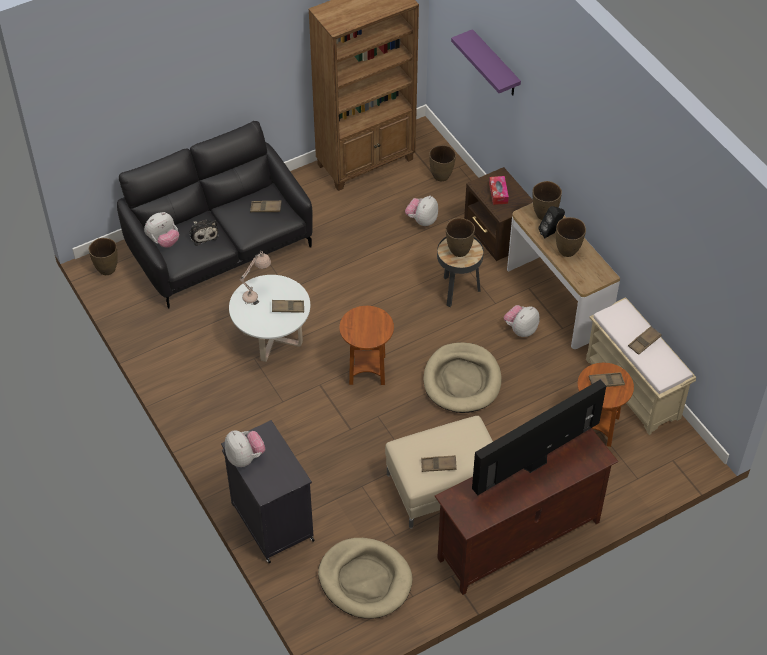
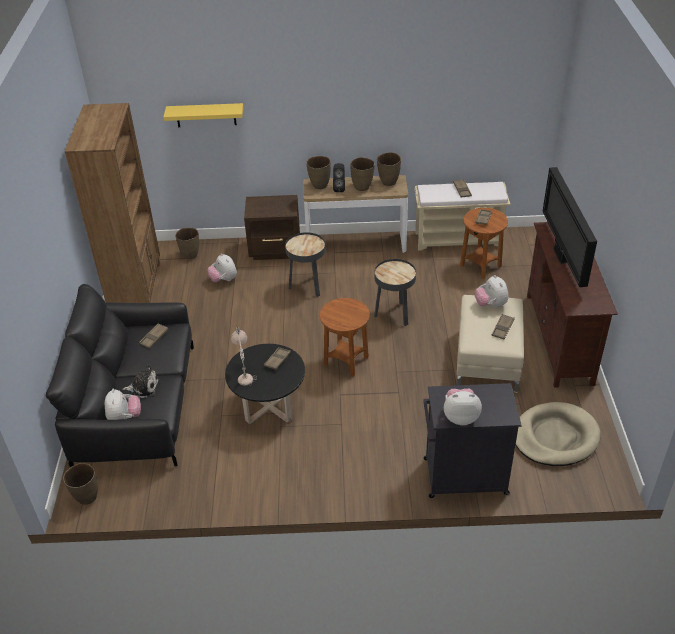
camera: 60 degrees left, 10 degrees down
white coffee table [229,275,310,362] -> black coffee table [225,344,305,424]
beige dog bed [423,342,502,413] -> black side table [374,259,416,326]
brown vase [446,218,475,257] -> brown vase moved to [377,152,401,186]
purple shelf [451,29,521,95] -> yellow shelf [163,103,243,127]
tissue box [489,176,509,205] -> none
plush toy [504,305,540,337] -> plush toy moved to [475,275,508,308]

